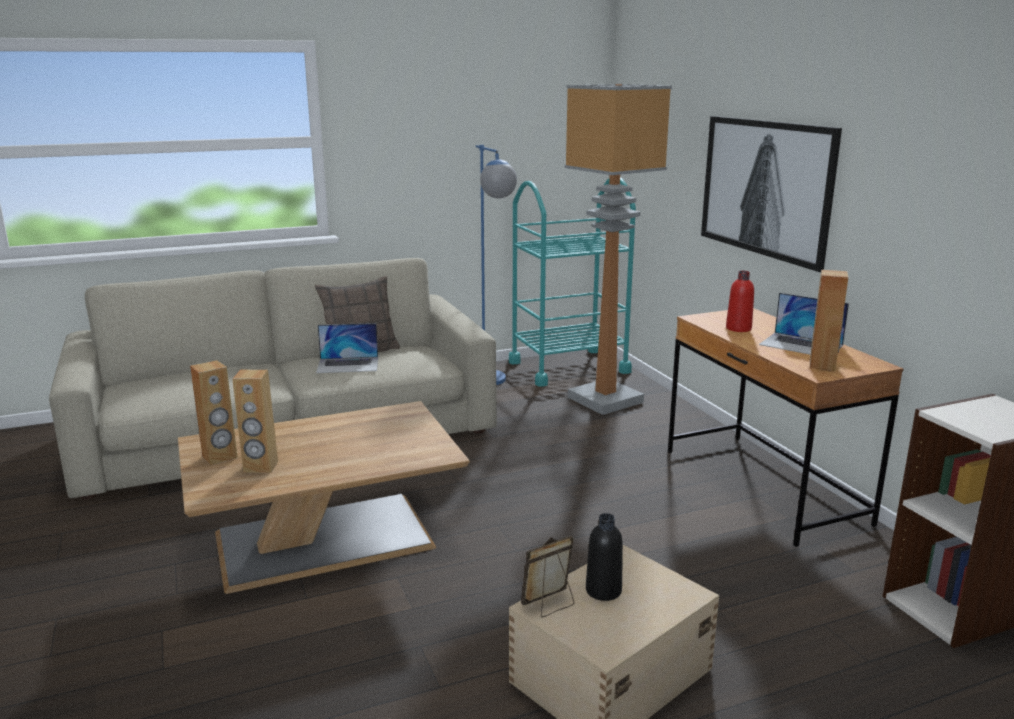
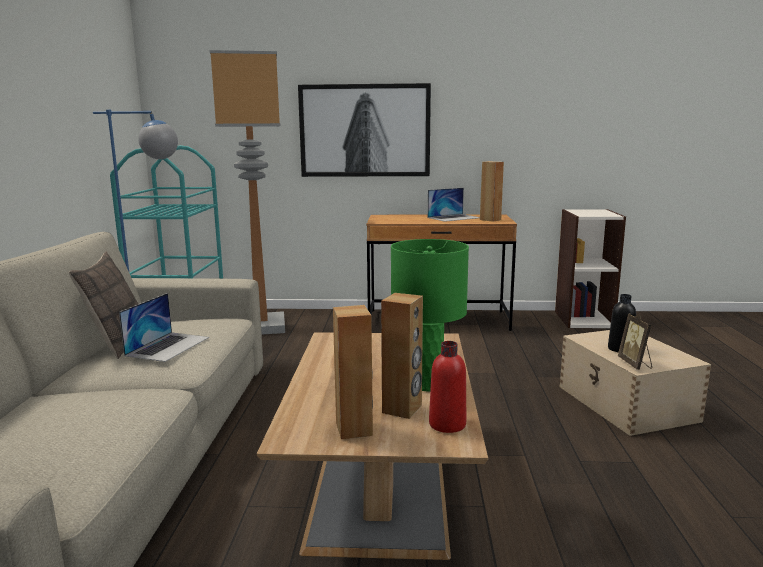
camera: 65 degrees left, 5 degrees down
red bottle [726,271,754,332] -> red bottle moved to [429,341,466,433]
none -> green table lamp [391,239,469,392]

